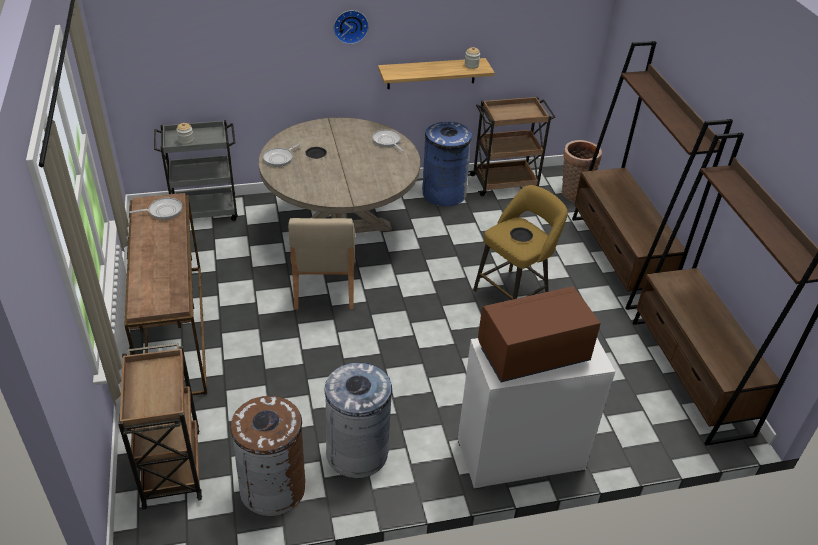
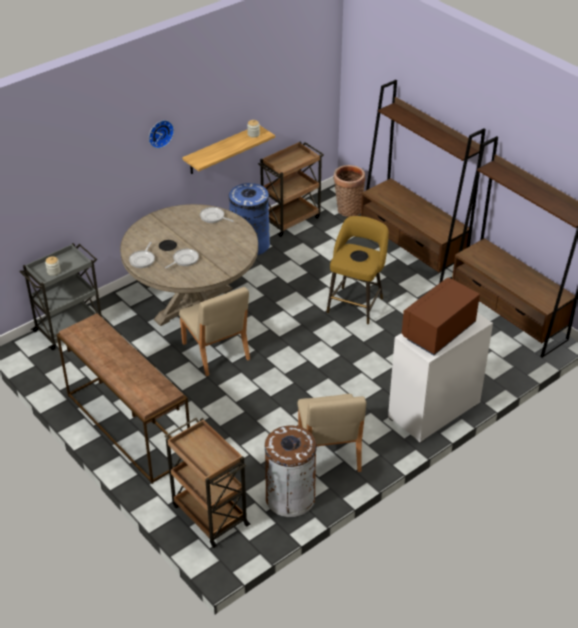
camera: 25 degrees left, 0 degrees up
frying pan [129,198,182,220] -> frying pan moved to [165,249,199,269]
grey trash can [325,363,392,478] -> beige chair [297,394,366,472]

